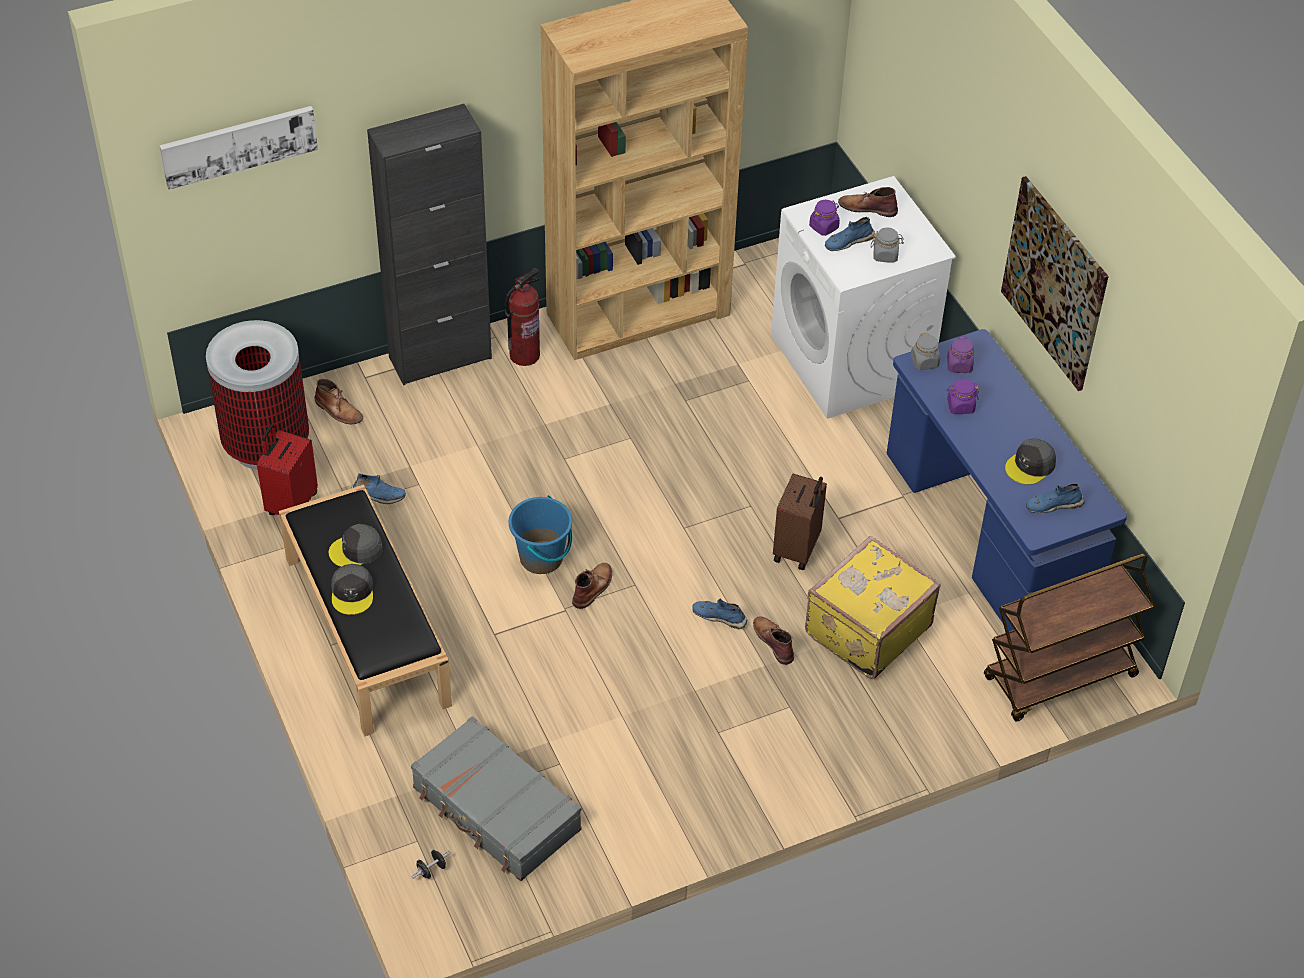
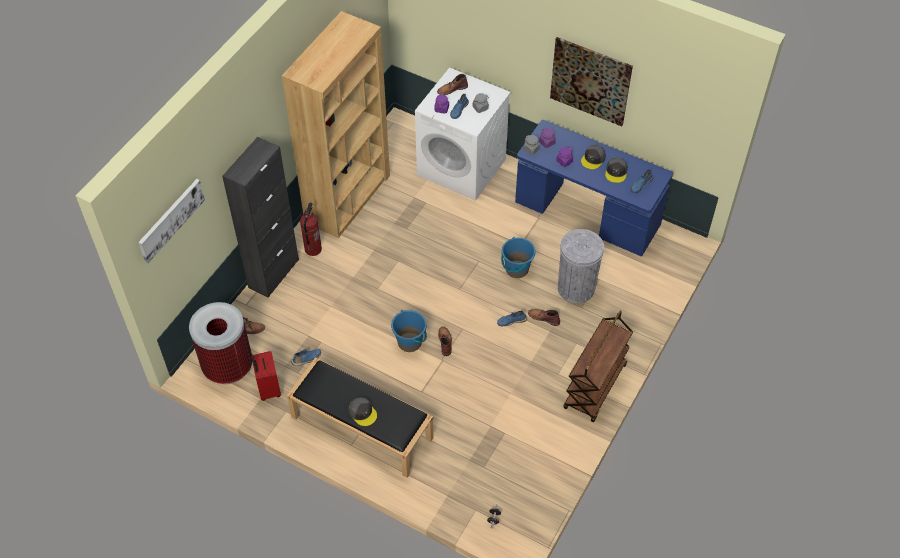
camera: 35 degrees left, 5 degrees up
grey cap [329,524,383,567] -> grey cap moved to [581,145,606,169]
grey suitcase [411,716,582,881] -> none
brown suitcase [773,474,827,570] -> blue bucket [501,237,536,278]
yellow suitcase [805,536,941,679] -> grey trash can [558,229,604,303]
brown cart [984,554,1155,721] -> brown cart moved to [563,311,633,422]

